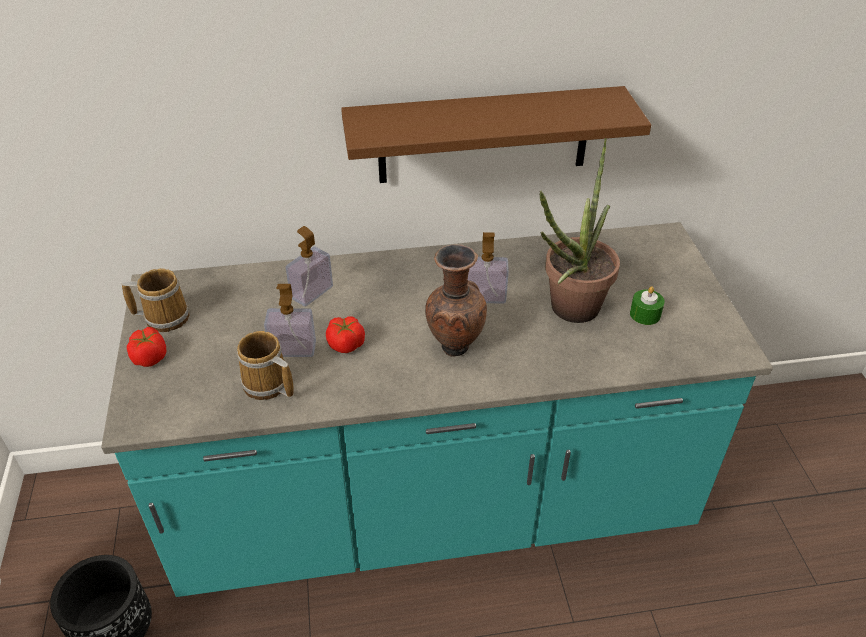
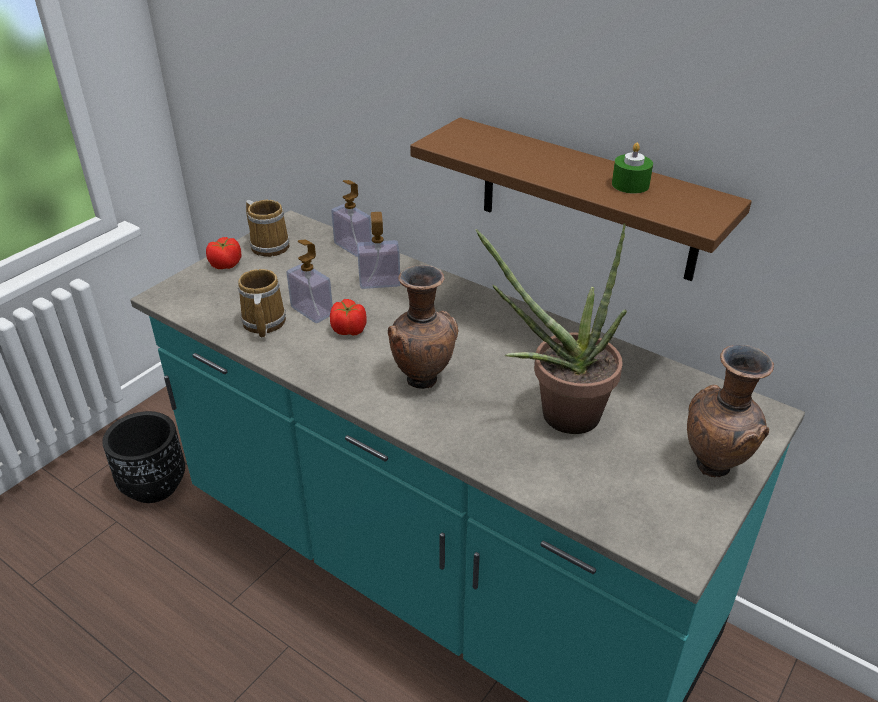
camera: 45 degrees right, 5 degrees down
soap dispenser [468,232,509,304] -> soap dispenser moved to [331,180,372,257]
green candle [630,287,665,325] -> green candle moved to [612,143,653,194]
none -> brown vase [687,345,774,477]

